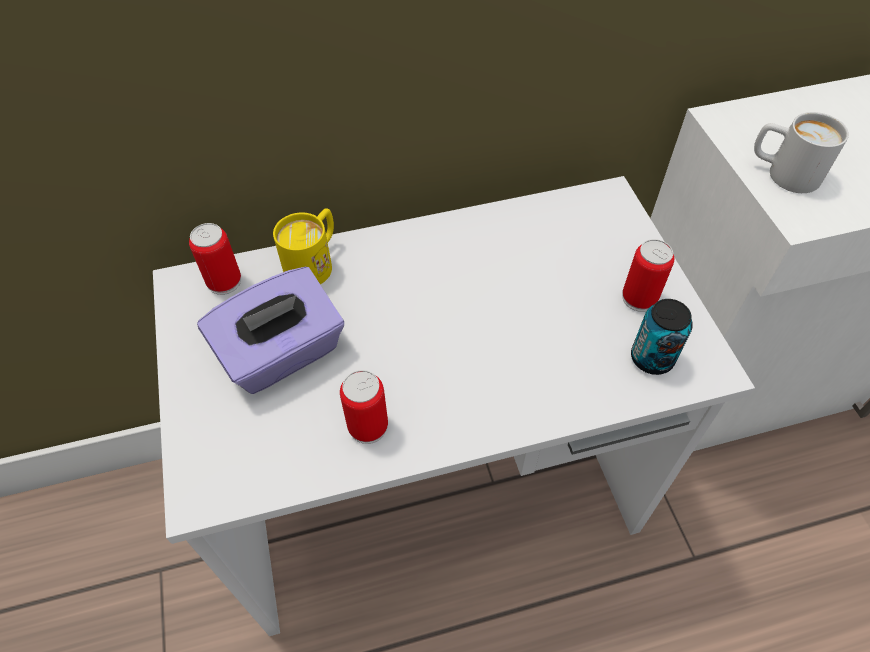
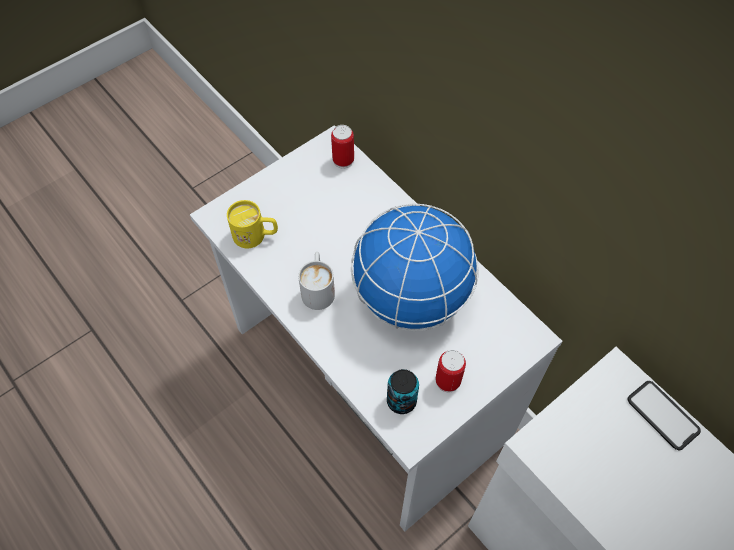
camera: 65 degrees right, 5 degrees up
purple tissue box [197,267,344,394] -> none
yellow mug [273,208,334,284] -> yellow mug moved to [227,200,278,248]
can [340,370,388,444] -> none
white mug [754,112,849,193] -> white mug moved to [298,252,335,310]
none -> globe [351,204,479,331]
none -> phone [627,381,701,451]

